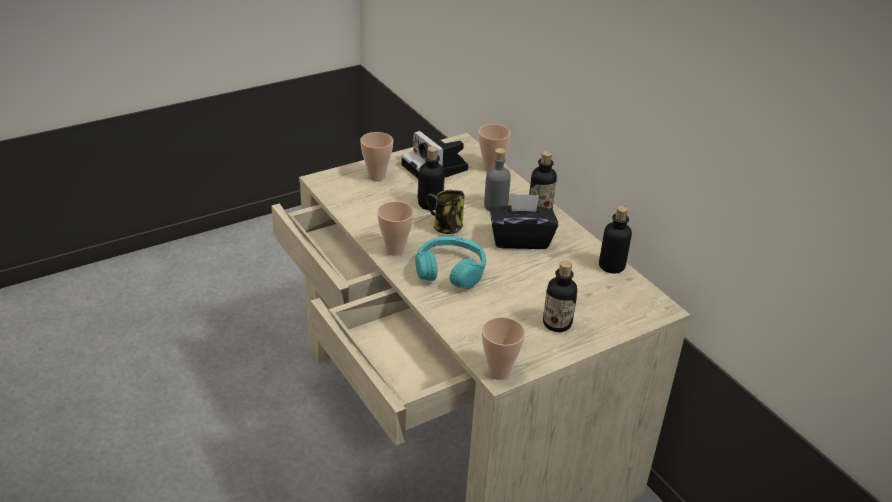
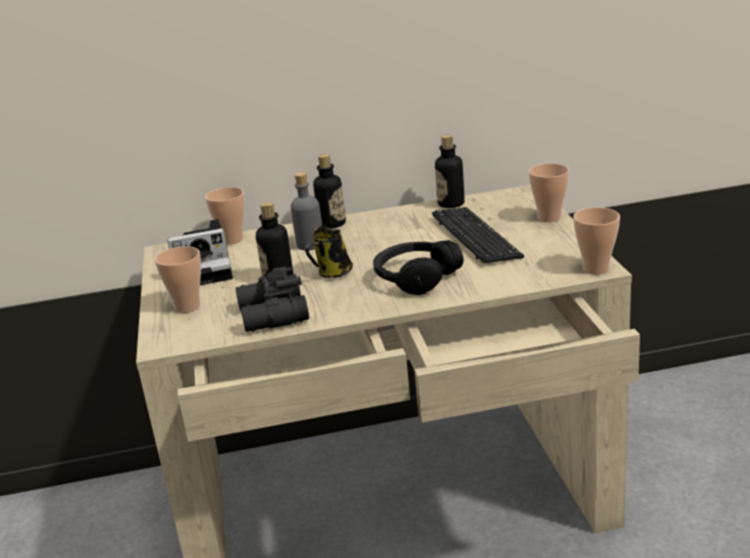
camera: 65 degrees left, 10 degrees down
cup [377,201,414,256] -> cup moved to [528,163,569,222]
turquoise headphones [415,236,486,289] -> black headphones [373,240,463,295]
black tissue box [490,193,558,249] -> none
bottle [543,260,577,332] -> none
none -> black binoculars [236,266,309,332]
none -> keyboard [432,207,524,263]

